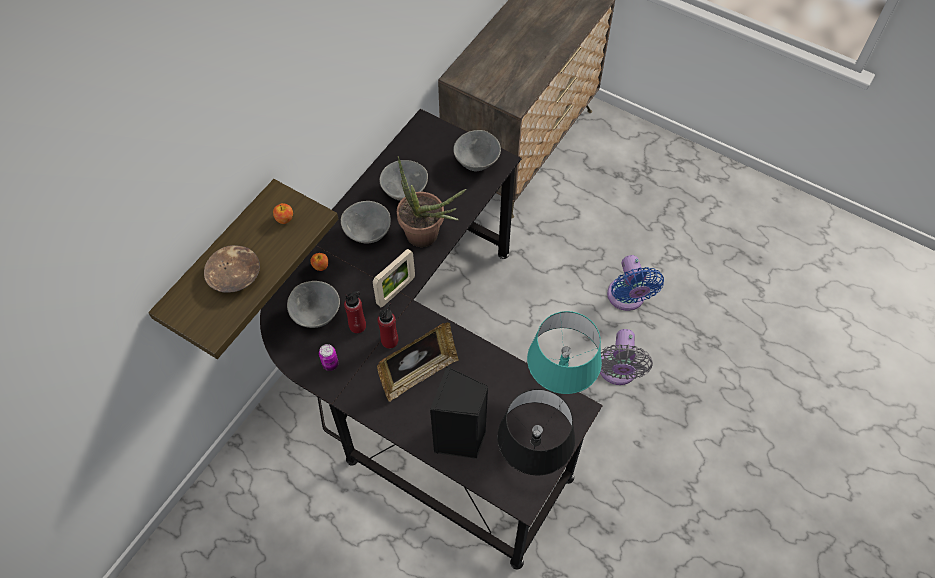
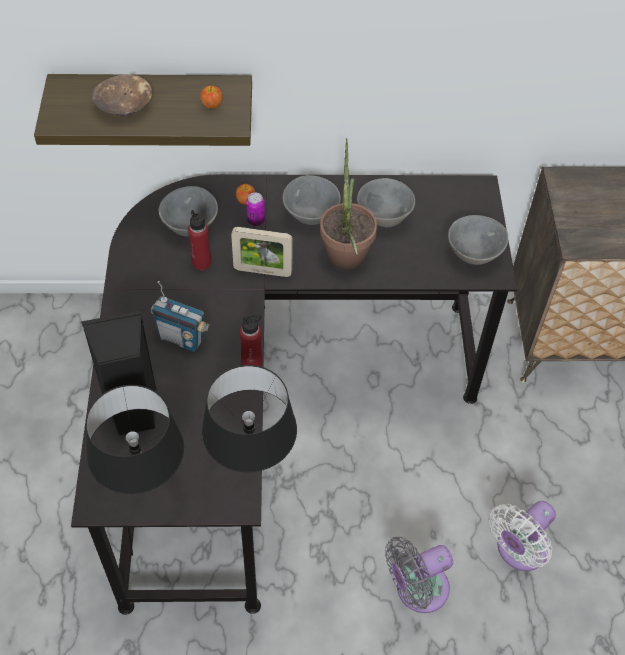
camera: 55 degrees right, 5 degrees down
can [319,344,339,371] -> can moved to [246,193,265,226]
picture frame [377,322,459,402] -> radio [151,281,210,352]
red bottle [378,303,398,349] -> red bottle moved to [239,315,263,366]
turquoise table lamp [527,311,602,394] -> black table lamp [201,365,297,472]
blue fan [607,255,664,311] -> white fan [489,501,556,571]

